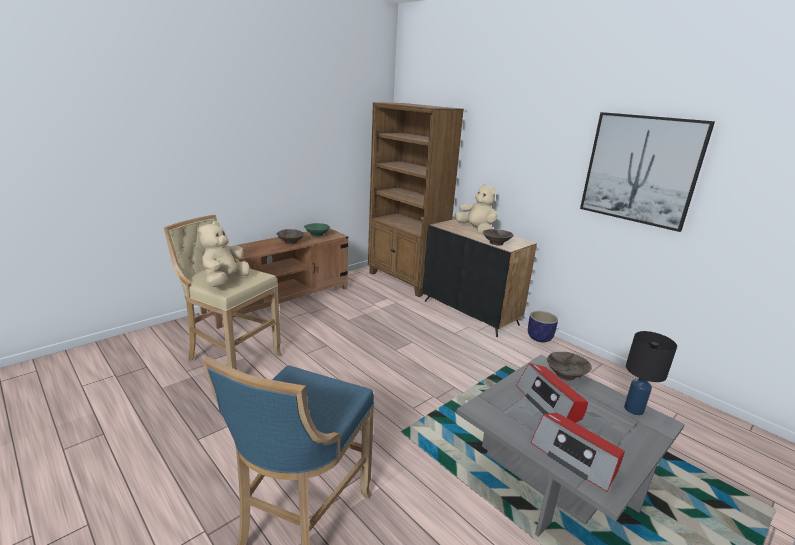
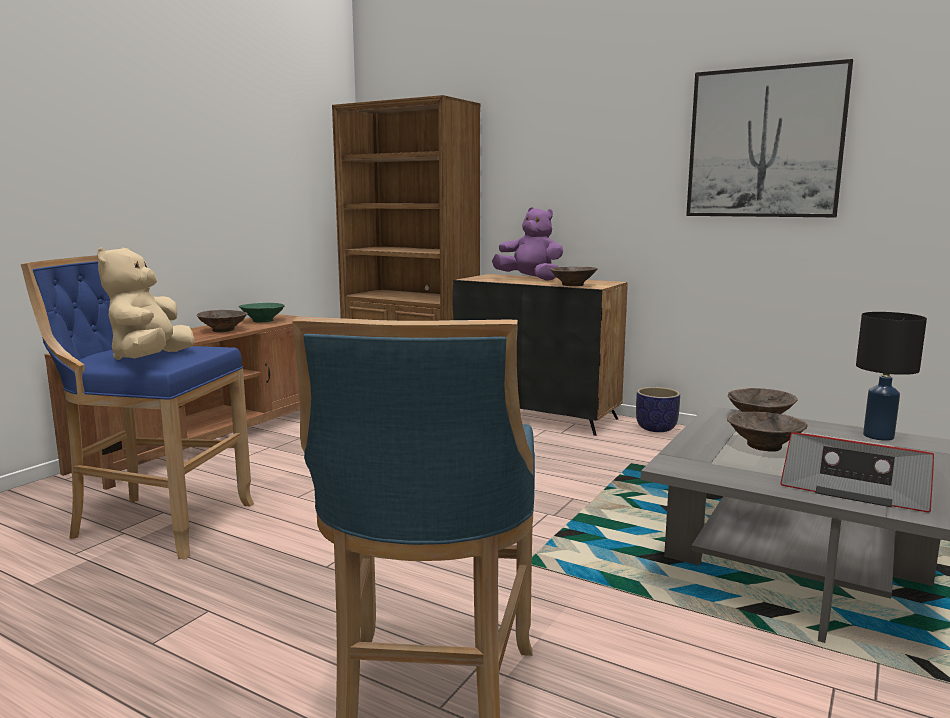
camera: 15 degrees left, 10 degrees down
beige stool [164,215,282,370] -> blue stool [21,255,254,559]
beige plush toy [455,184,498,235] -> purple plush toy [492,207,563,281]
radio [516,363,588,423] -> brown bowl [727,412,807,452]

